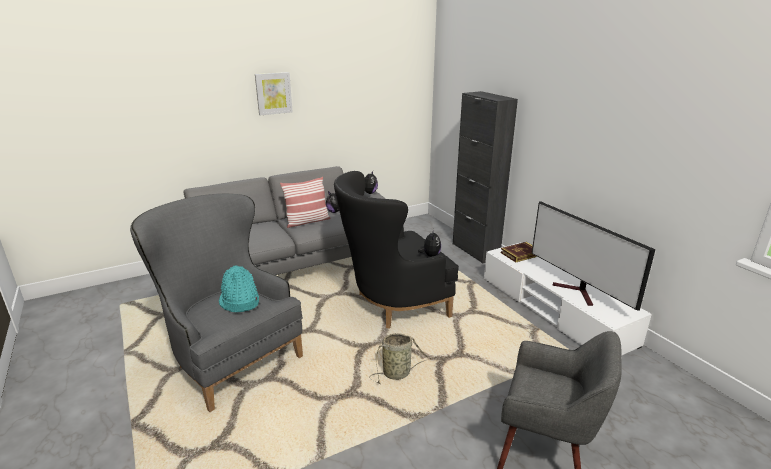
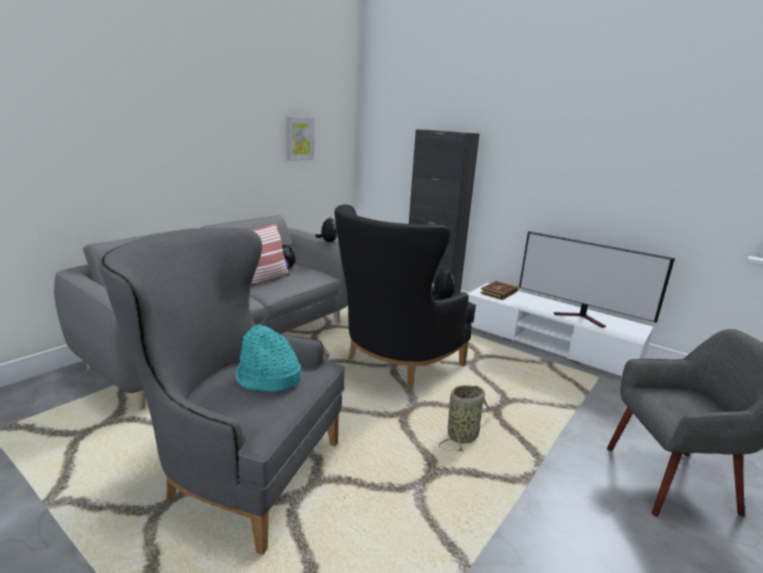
camera: 25 degrees left, 5 degrees down
picture [255,72,293,115] -> picture moved to [286,116,315,161]

